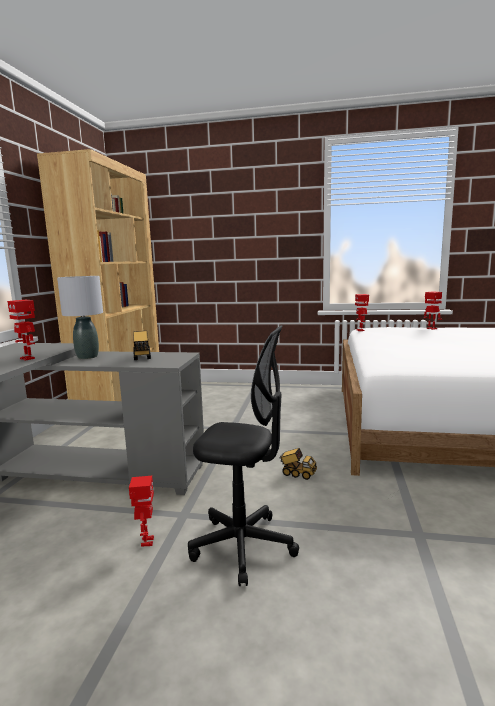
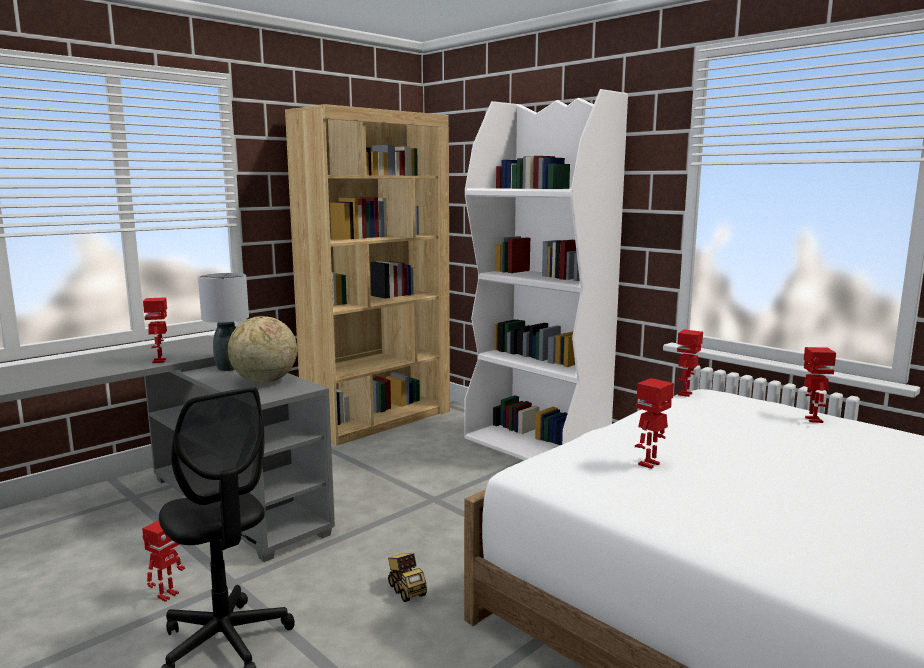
camera: 35 degrees right, 0 degrees up
toy truck [133,331,151,360] -> globe [228,316,297,383]
none -> white bookcase [465,89,628,461]
none -> toy robot [635,378,674,469]

